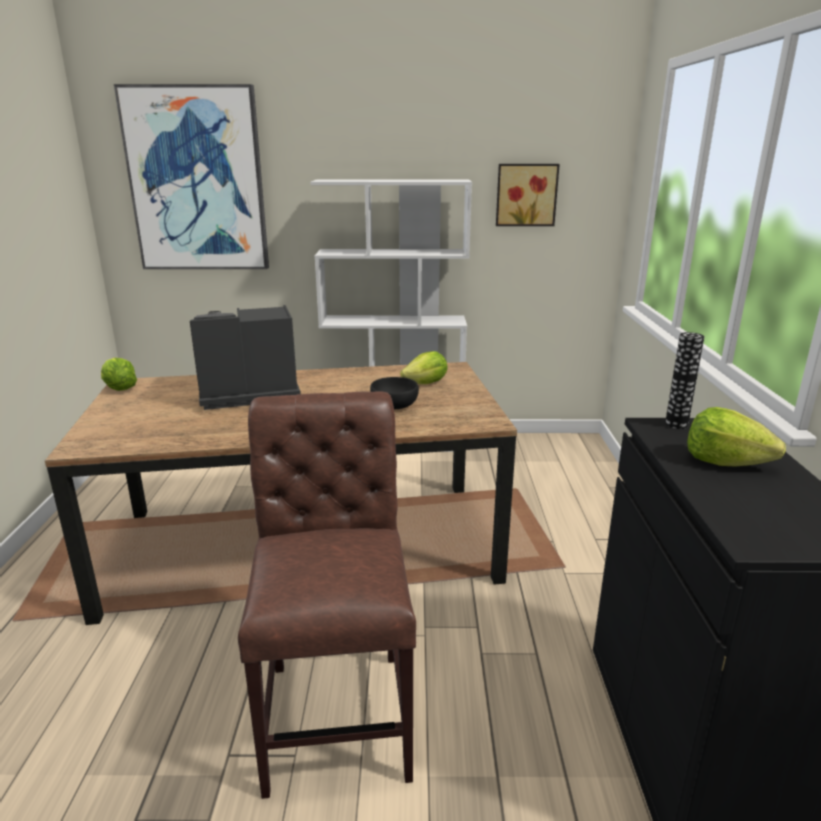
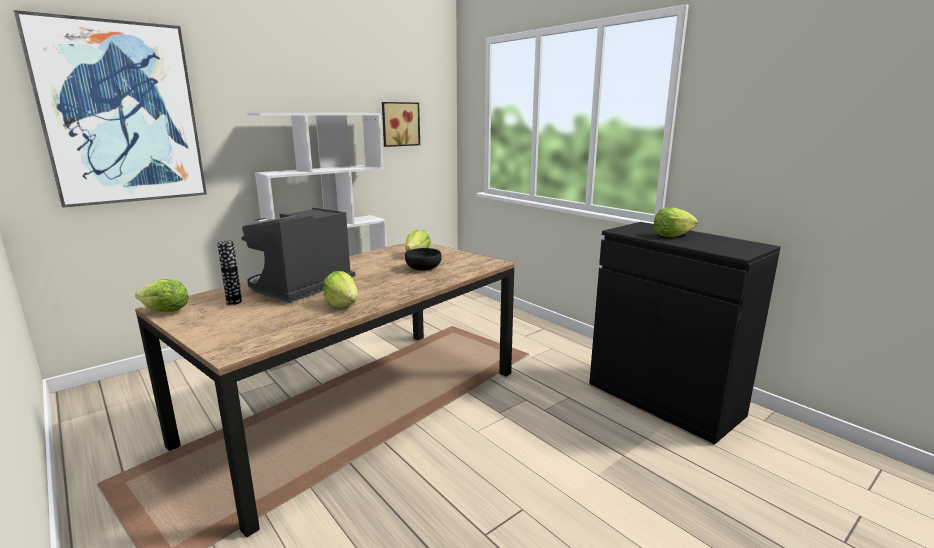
camera: 40 degrees left, 5 degrees down
brown chair [238,391,416,799] -> none
vase [665,332,705,429] -> vase moved to [217,241,242,305]
none -> lettuce [324,271,358,308]

